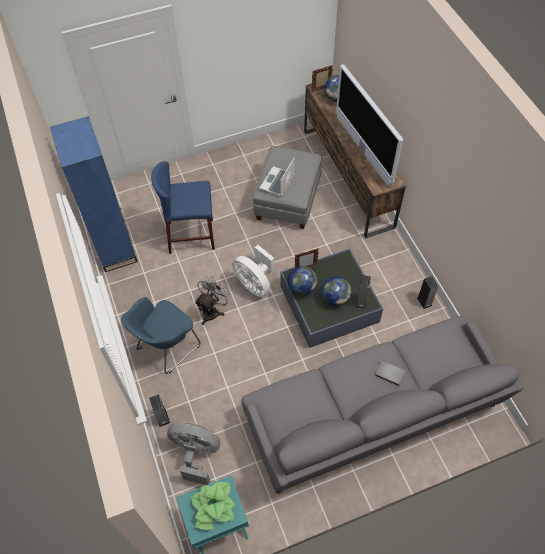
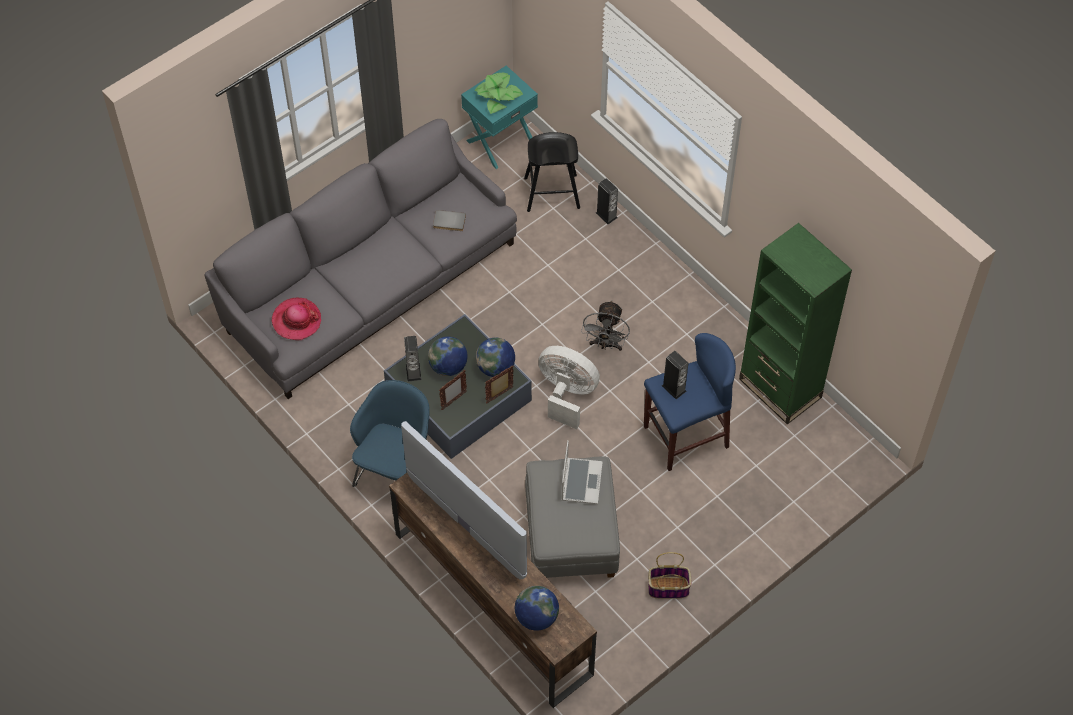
camera: 160 degrees right, 0 degrees up
blue bookcase [50,116,138,272] -> green bookcase [739,223,852,425]
blue armchair [121,297,201,374] -> blue armchair moved to [350,380,430,487]
grey fan [167,423,220,485] -> black stool [524,132,580,212]
picture frame [311,65,333,92] -> picture frame moved to [439,370,467,410]
grey book [375,360,405,386] -> grey book moved to [433,210,466,231]
speaker [417,276,439,309] -> speaker moved to [662,351,688,399]
none -> hat [272,298,321,341]
none -> basket [648,552,692,599]

